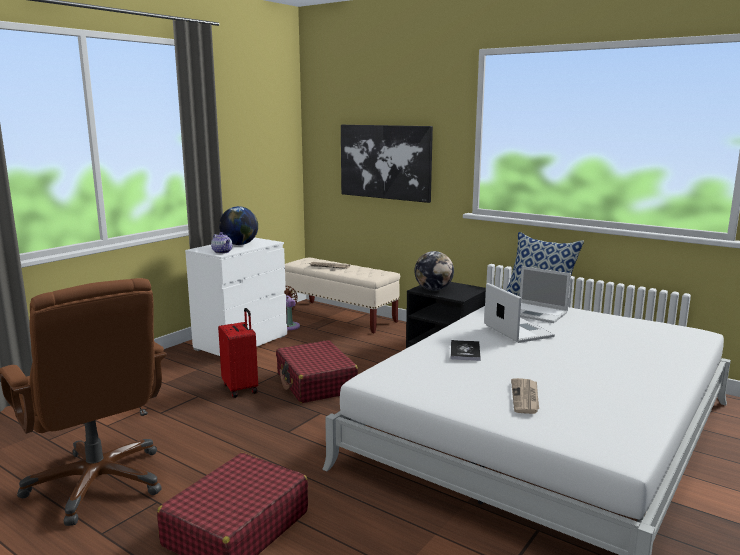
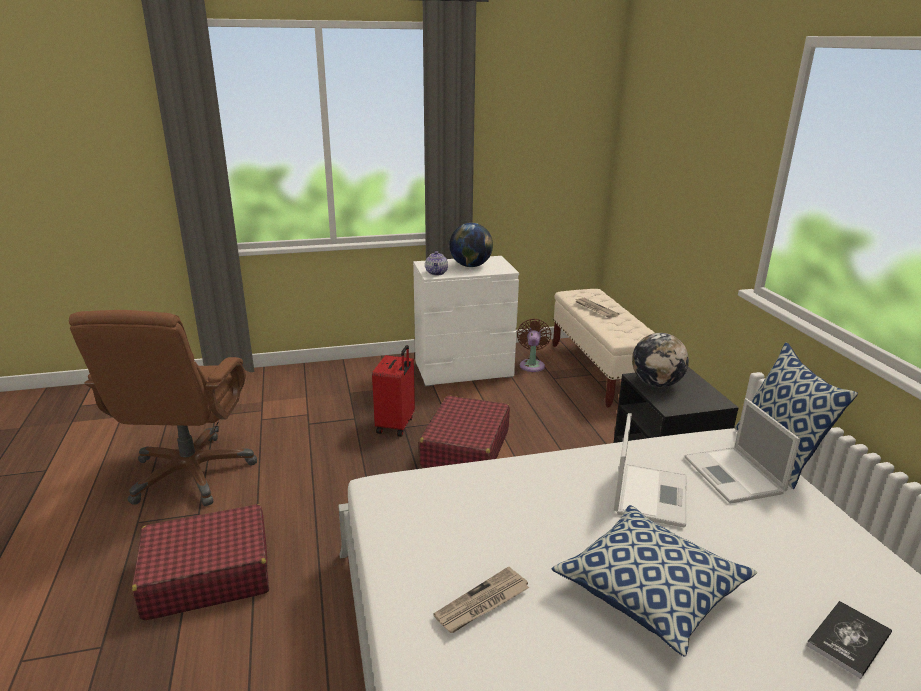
camera: 40 degrees right, 10 degrees up
picture [341,125,433,203] -> none
book [450,340,481,361] -> book moved to [806,601,892,679]
none -> pillow [552,505,757,657]

